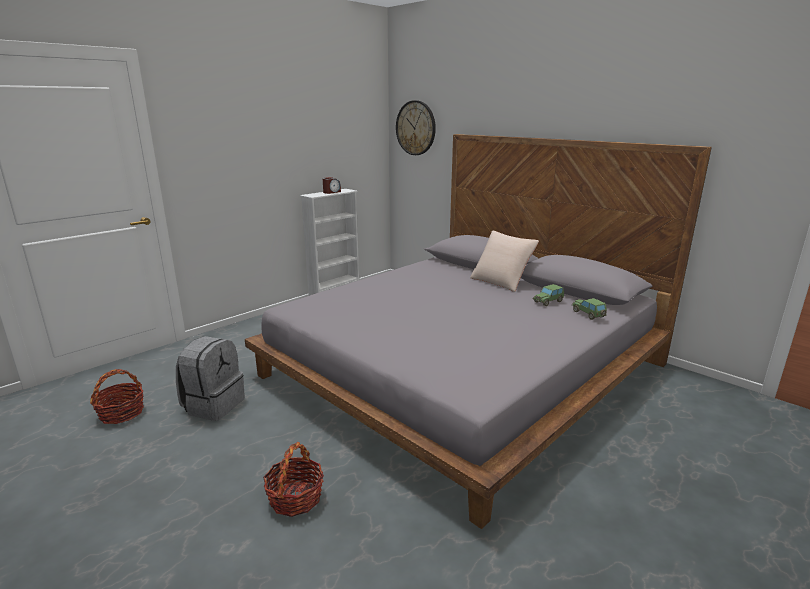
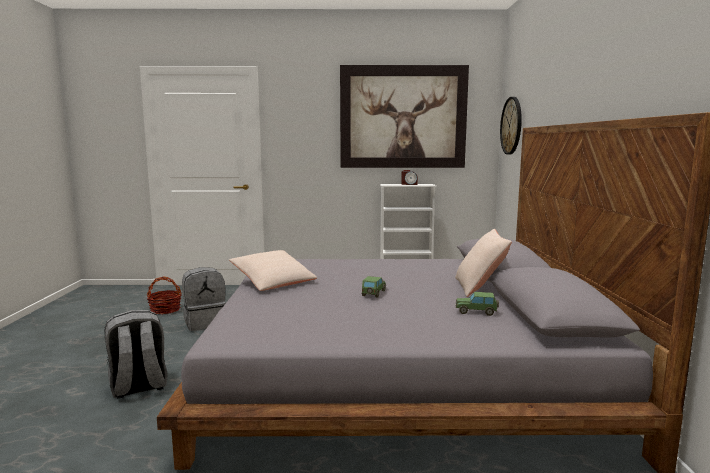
camera: 45 degrees right, 10 degrees down
basket [263,442,324,517] -> grey backpack [105,310,168,399]
toy car [572,298,607,320] -> toy car moved to [361,276,386,298]
none -> beige pillow [229,250,317,291]
none -> picture [340,65,469,168]

